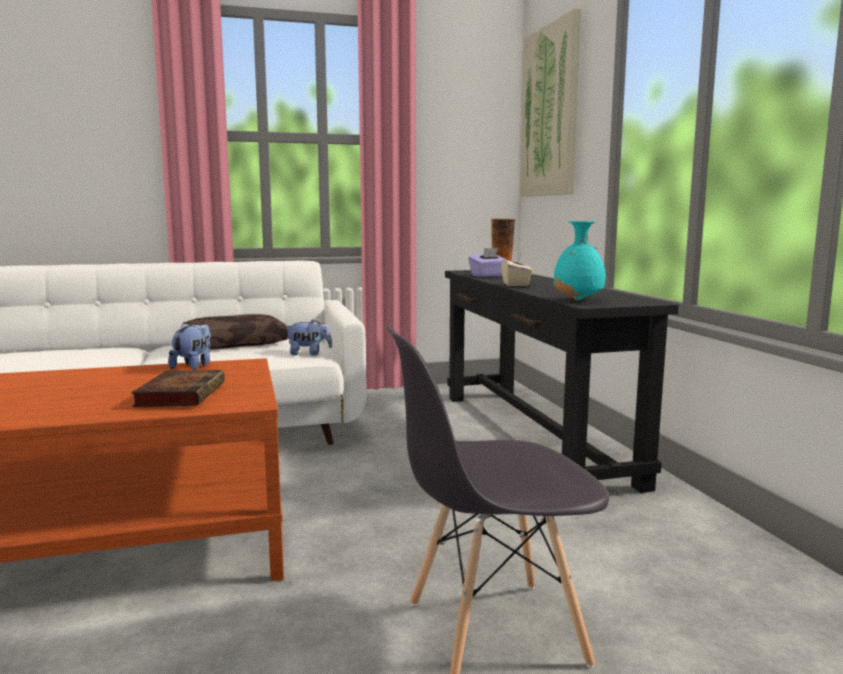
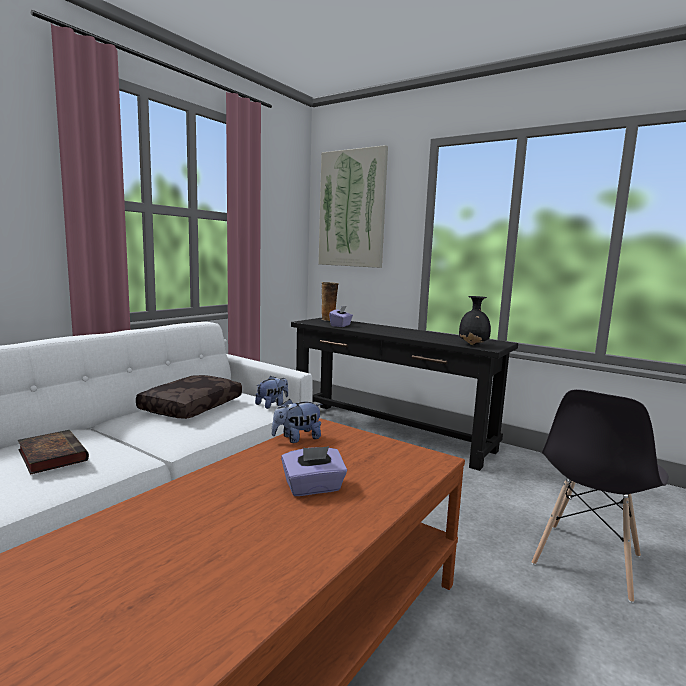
camera: 40 degrees left, 0 degrees up
book [131,370,225,407] -> book moved to [18,430,89,475]
plush toy [168,323,211,370] -> plush toy turned 90 degrees counterclockwise [271,399,322,443]
beige tissue box [501,253,533,286] -> none
turquoise vase [553,221,606,300] -> black vase [459,296,491,345]
none -> purple tissue box [281,446,347,496]

